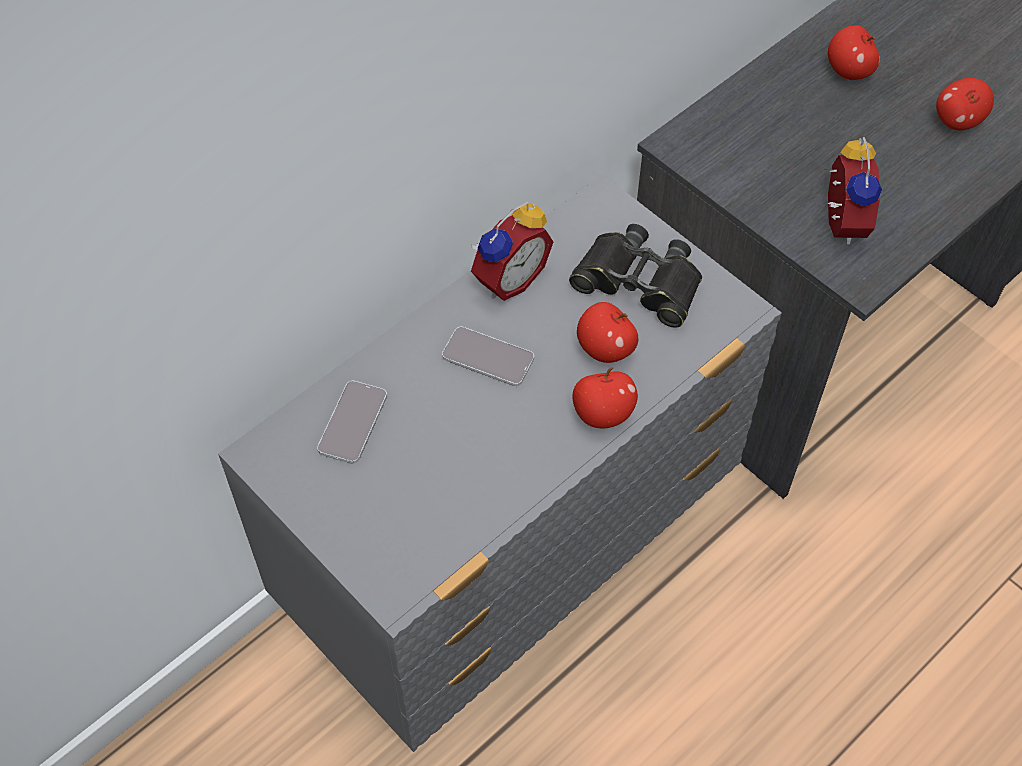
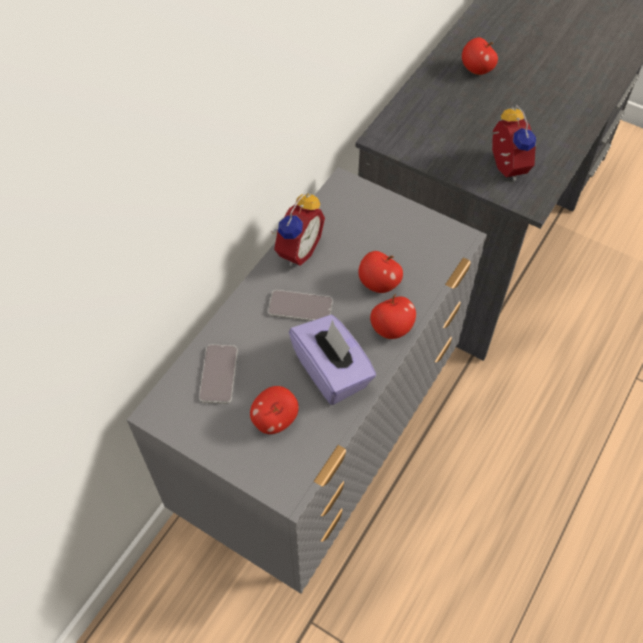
camera: 15 degrees left, 0 degrees up
black binoculars [569,224,702,328] -> none
apple [936,78,994,130] -> apple moved to [250,386,299,434]
none -> purple tissue box [289,315,376,405]

